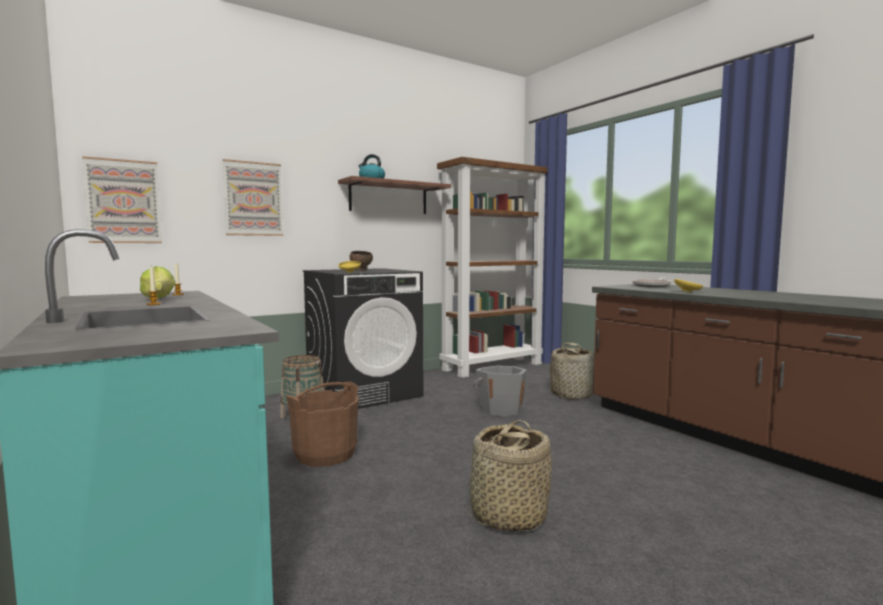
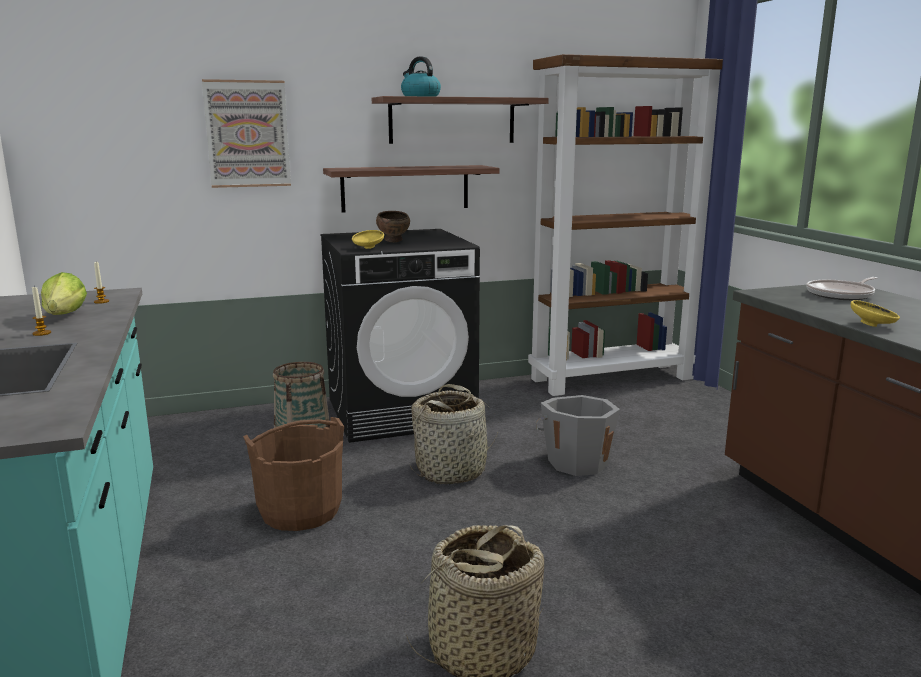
camera: 15 degrees right, 10 degrees up
picture [82,156,162,243] -> none
basket [550,342,594,400] -> basket moved to [409,384,498,484]
none -> shelf [323,165,500,213]

